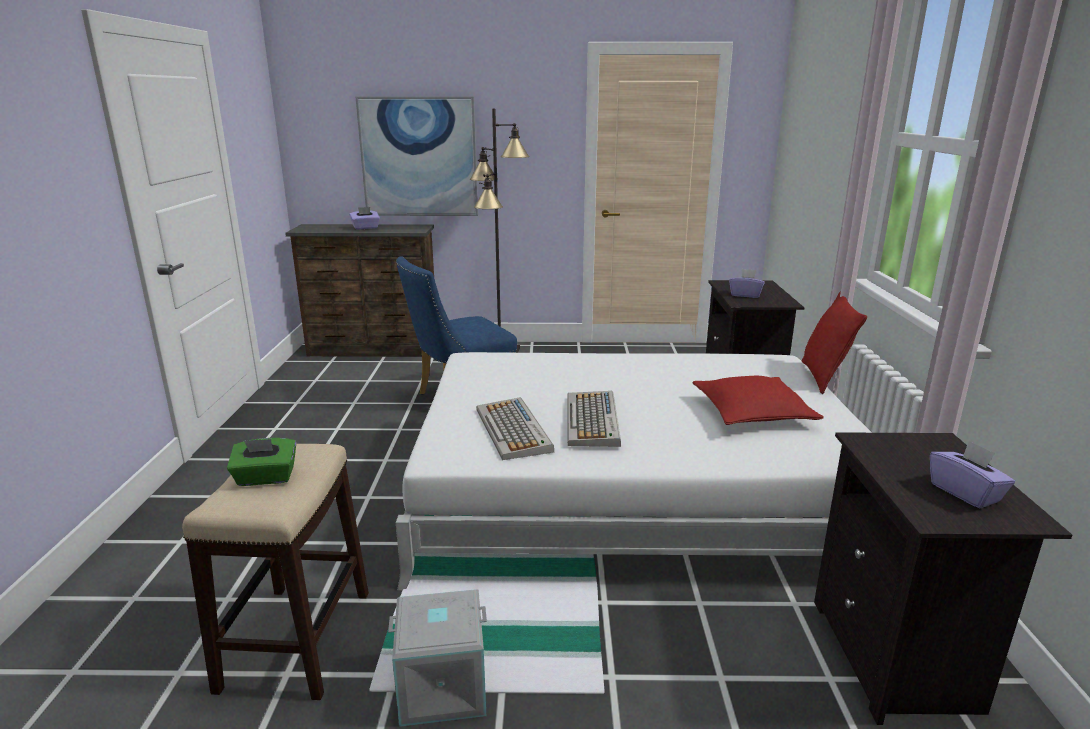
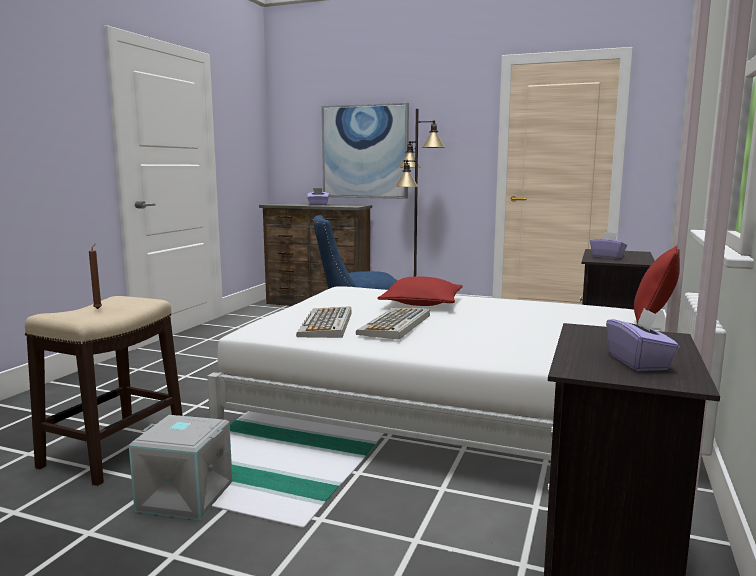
camera: 20 degrees right, 10 degrees down
green tissue box [227,438,296,486] -> brown candle [89,243,102,309]
red pillow [693,376,824,425] -> red pillow moved to [377,276,463,306]

